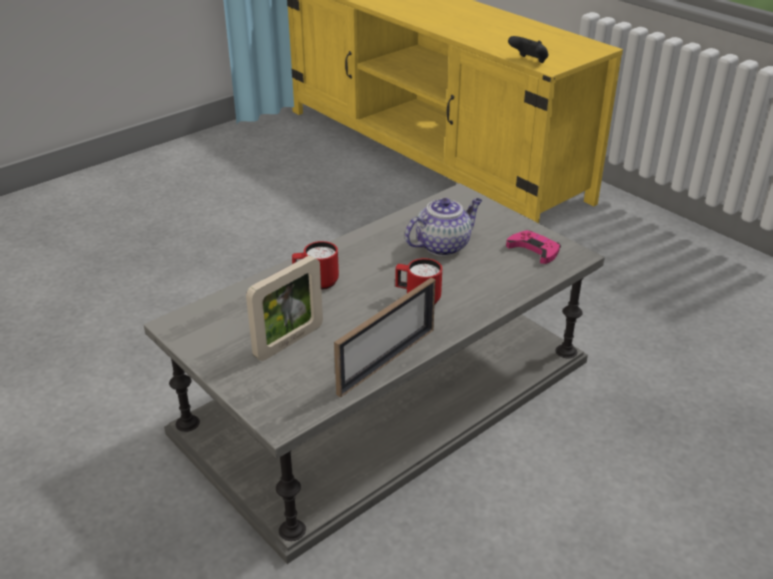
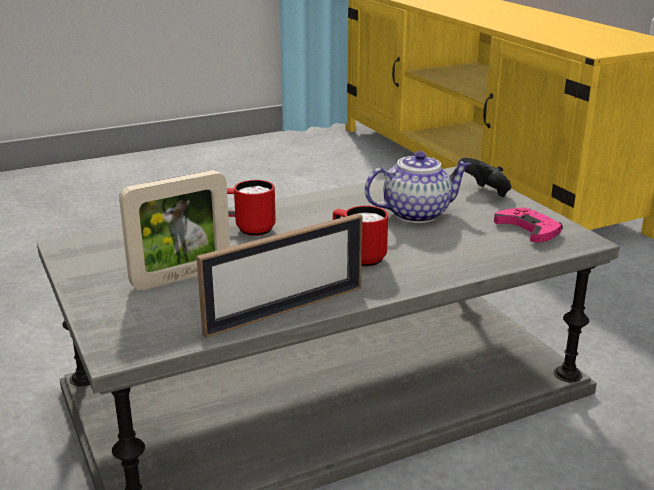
camera: 15 degrees right, 10 degrees down
black game controller [508,36,548,63] -> black game controller moved to [458,157,512,197]

